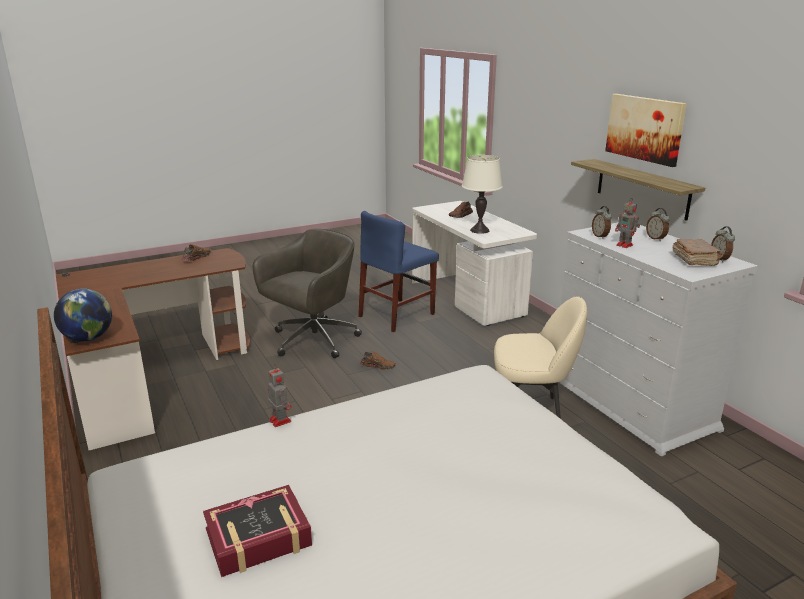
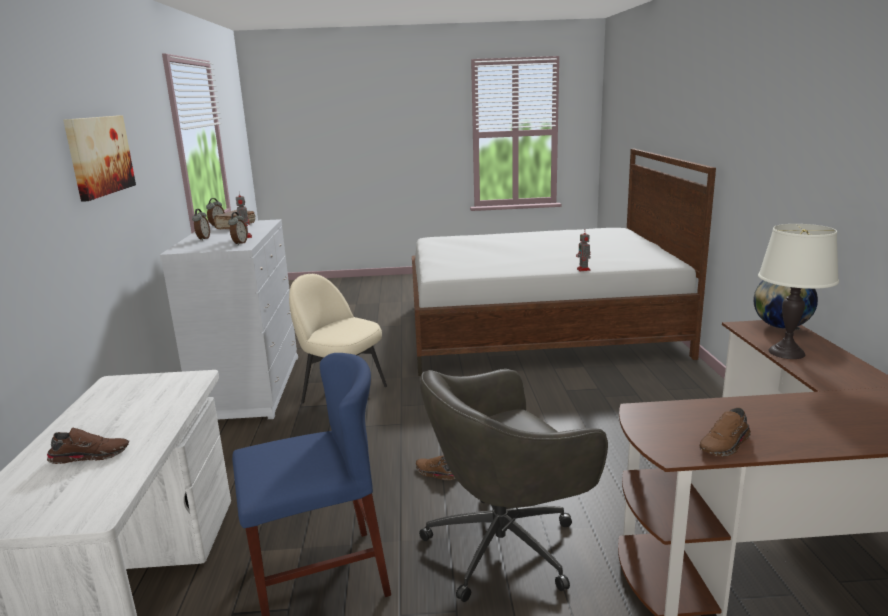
camera: 155 degrees left, 5 degrees down
book [203,485,312,577] -> none
white table lamp [462,155,503,234] -> white table lamp moved to [758,224,839,359]
shelf [571,159,705,221] -> none

